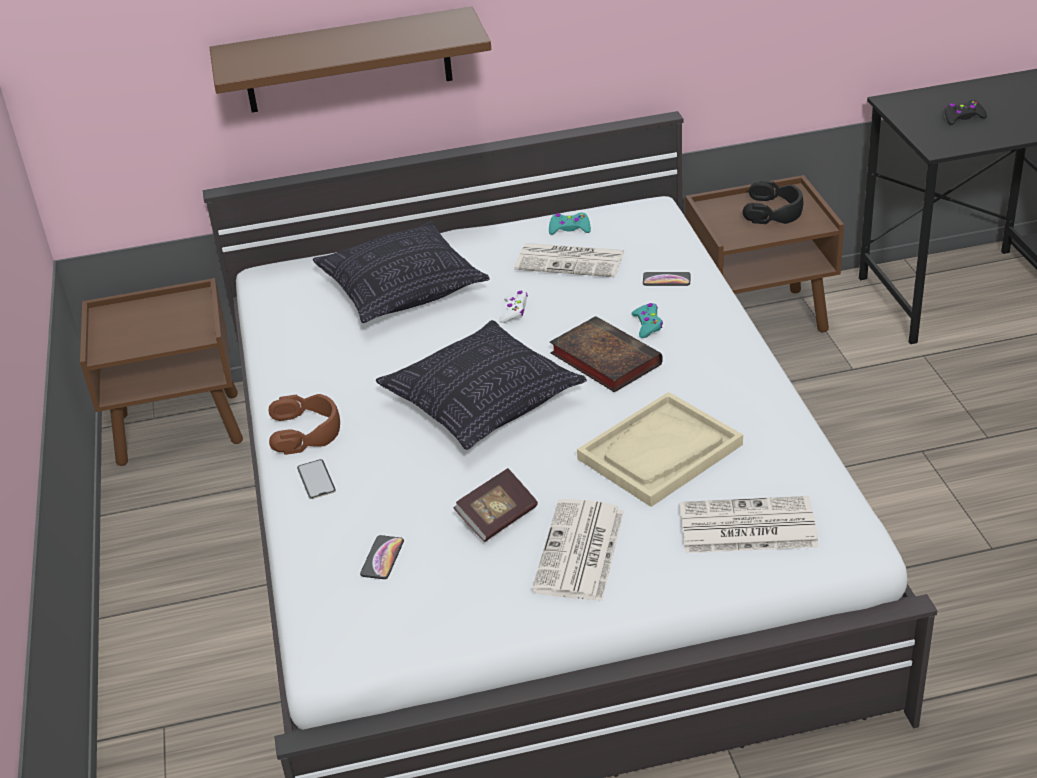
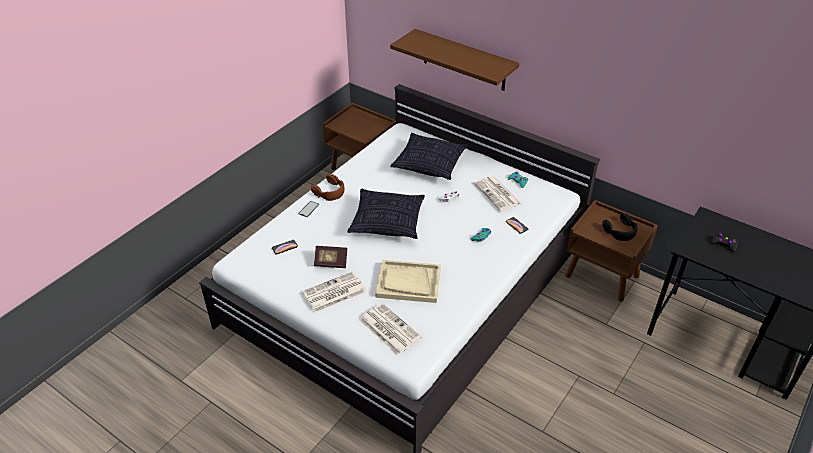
camera: 45 degrees right, 5 degrees up
book [550,316,663,392] -> none

